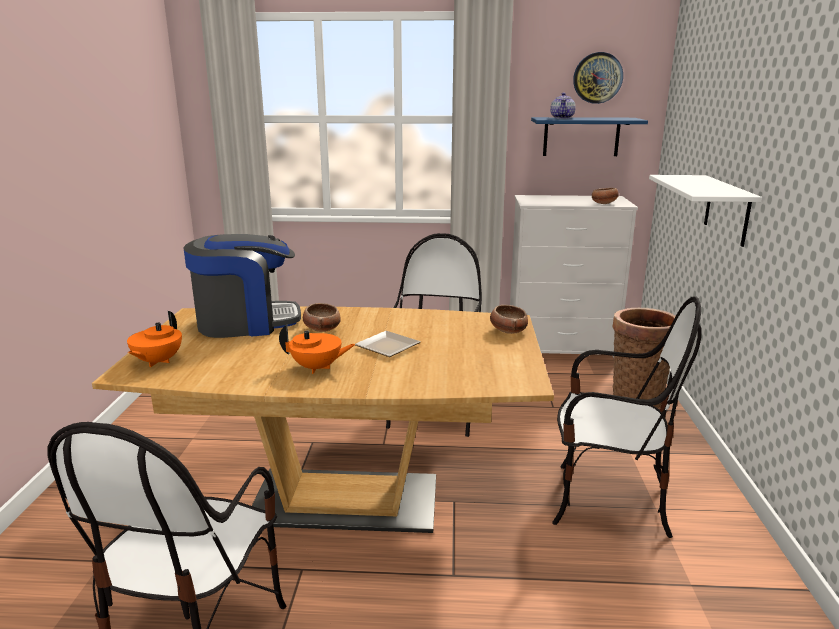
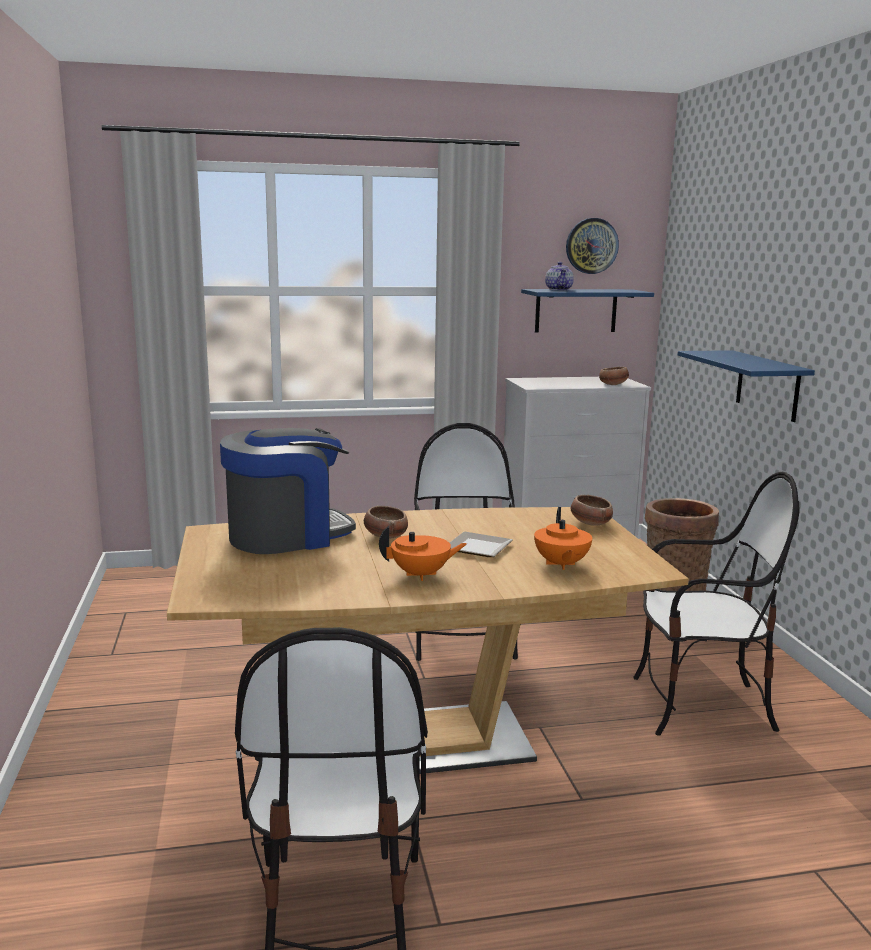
camera: 15 degrees left, 5 degrees down
orange teapot [127,311,182,367] -> orange teapot moved to [534,507,592,570]
white shelf [649,175,762,247] -> blue shelf [678,350,815,422]

